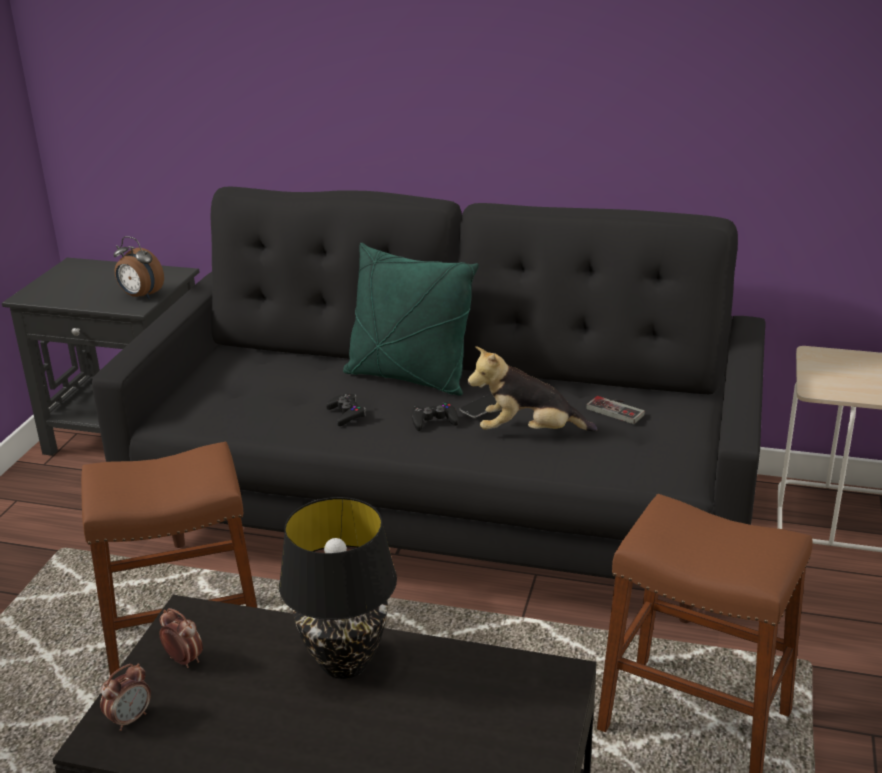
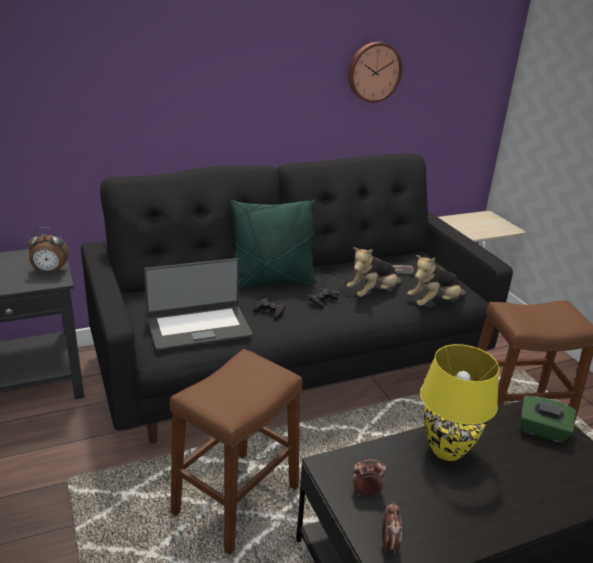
camera: 40 degrees left, 0 degrees up
black table lamp [279,497,397,679] -> yellow table lamp [420,344,499,461]
none -> laptop [144,258,253,351]
none -> wall clock [348,42,402,103]
none -> plush toy [407,255,467,306]
none -> green tissue box [521,396,576,443]

